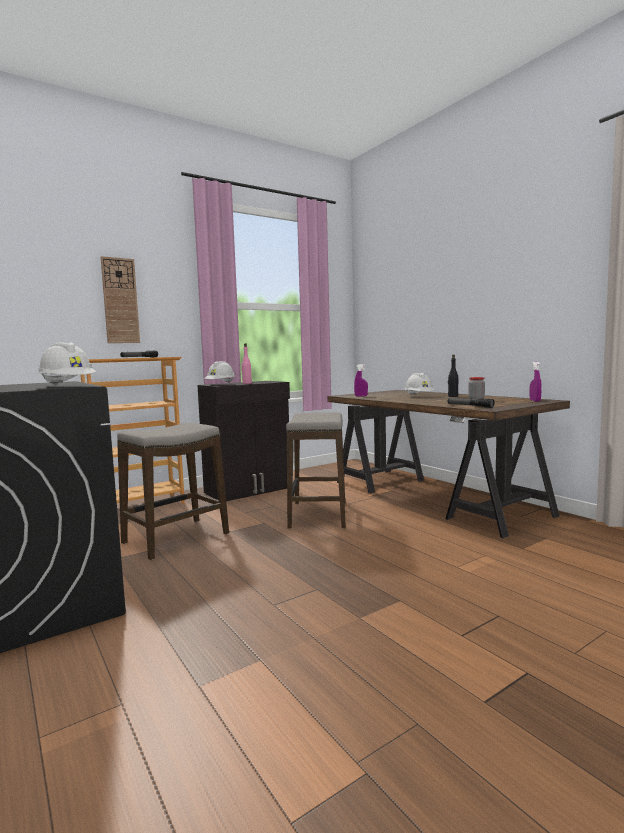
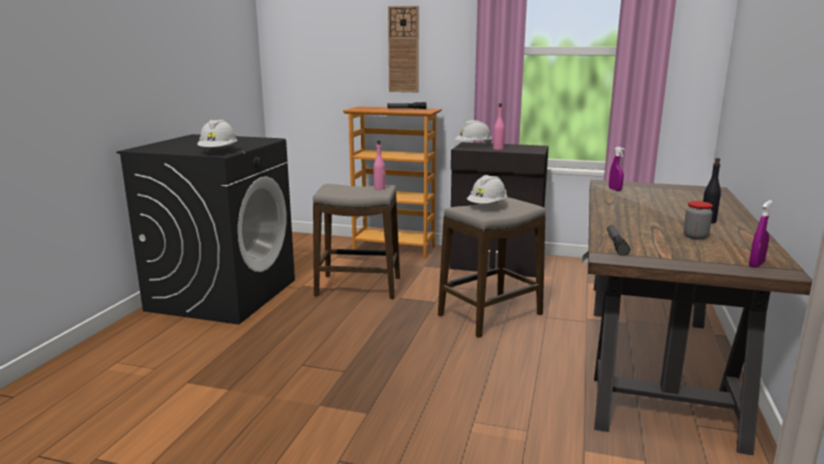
camera: 50 degrees right, 10 degrees up
white hard hat [405,373,435,395] -> white hard hat moved to [467,175,507,204]
none -> pink bottle [374,140,385,190]

